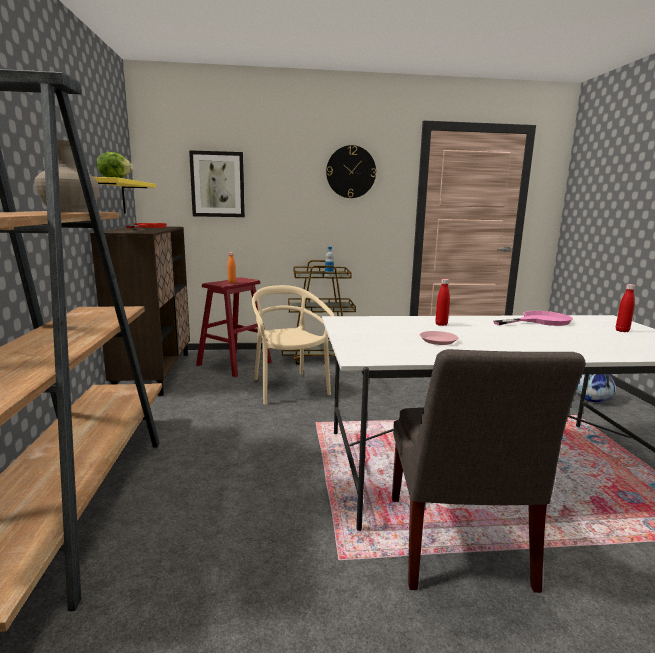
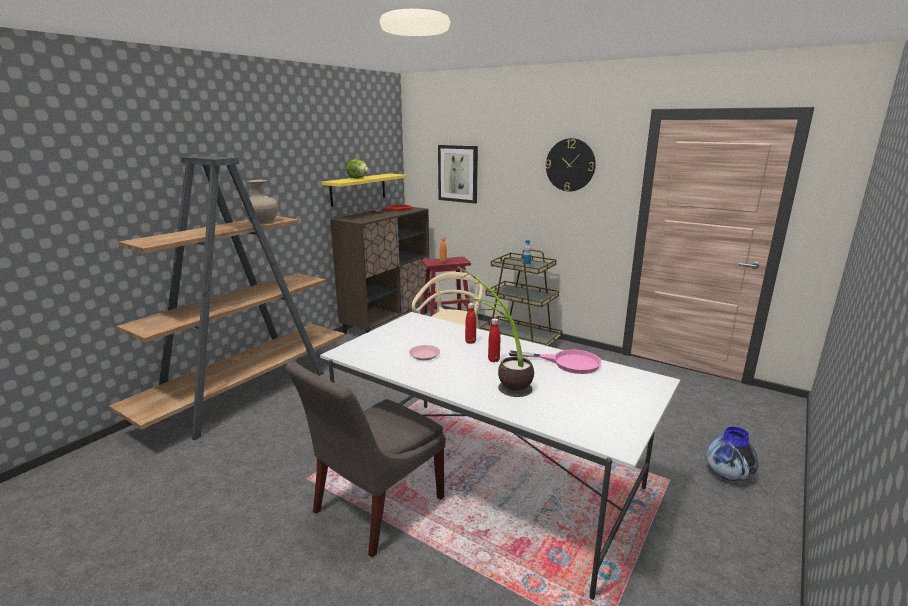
camera: 40 degrees right, 5 degrees up
red bottle [616,284,636,332] -> red bottle moved to [488,318,500,362]
none -> potted plant [452,266,534,397]

